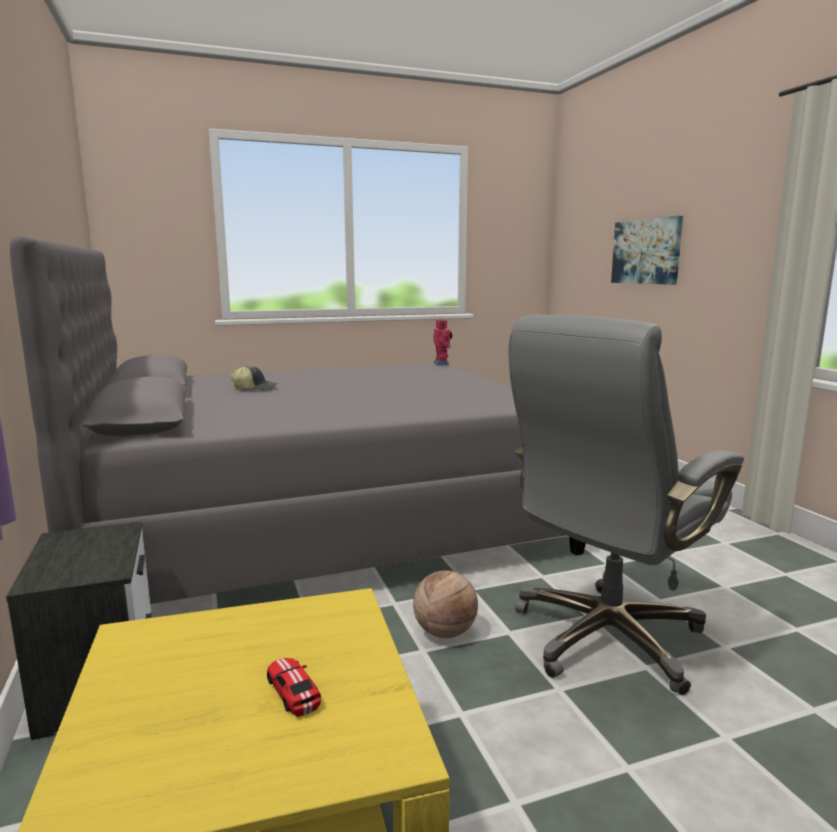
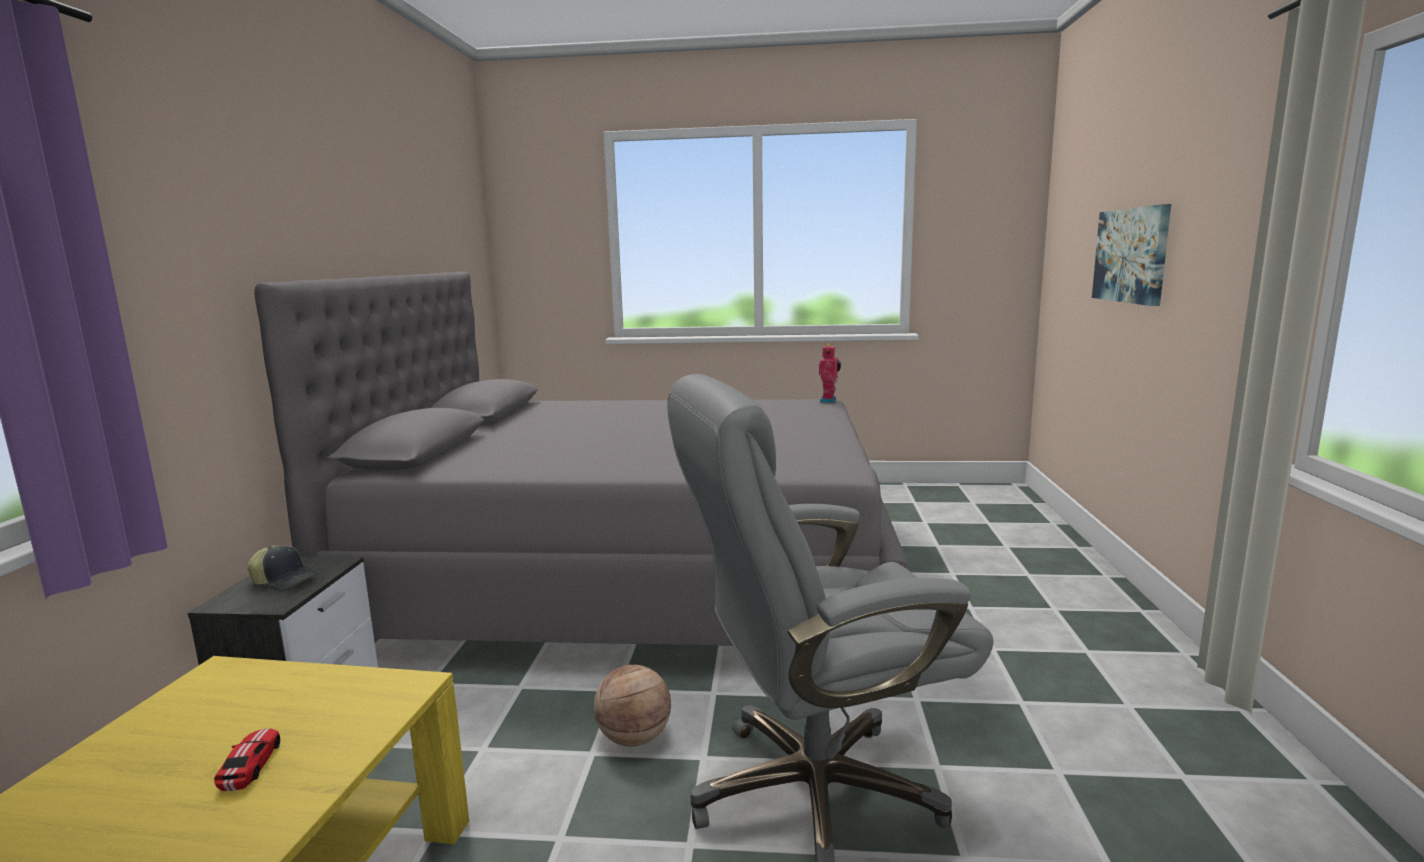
camera: 25 degrees right, 0 degrees up
cap [231,366,277,390] -> cap moved to [247,545,318,592]

